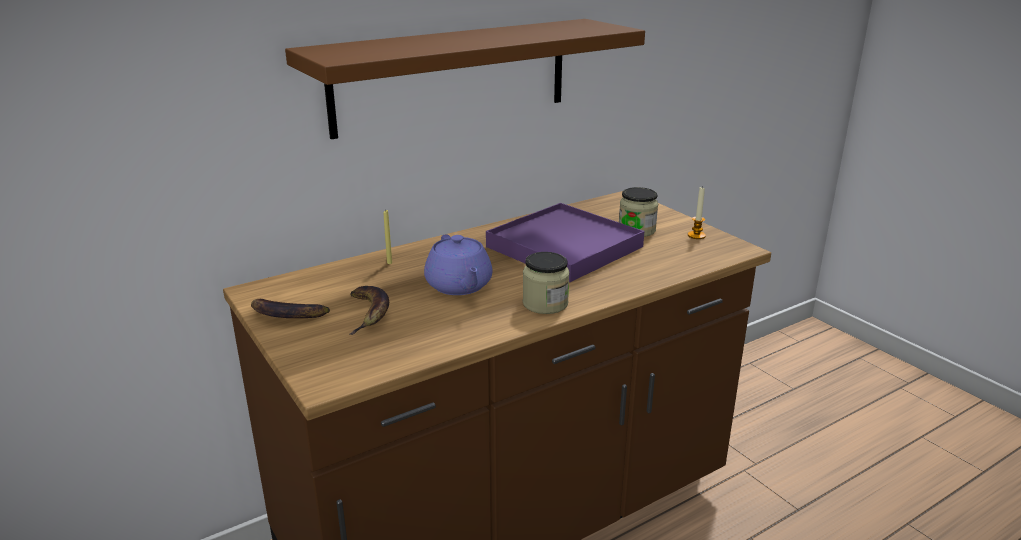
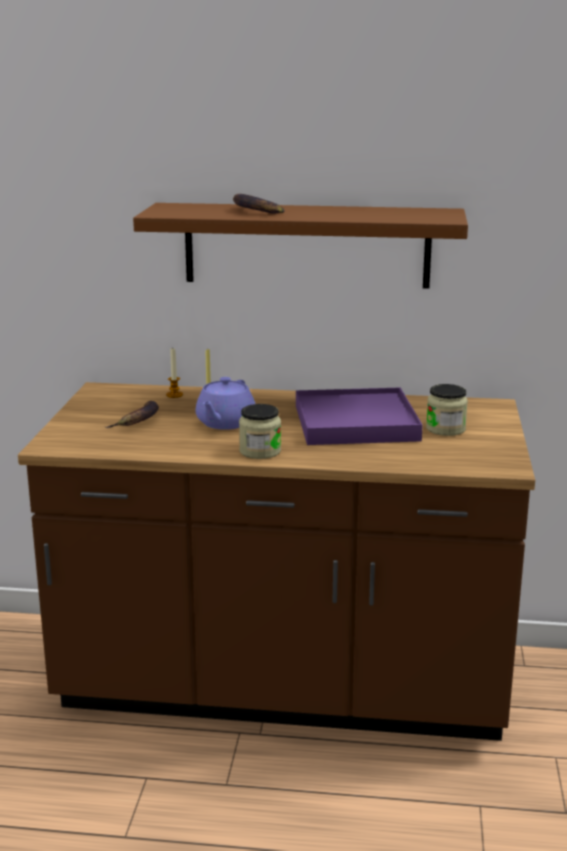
camera: 40 degrees right, 5 degrees down
banana [251,299,330,318] -> banana moved to [233,194,284,214]
candle [688,186,706,239] -> candle moved to [166,348,183,398]

